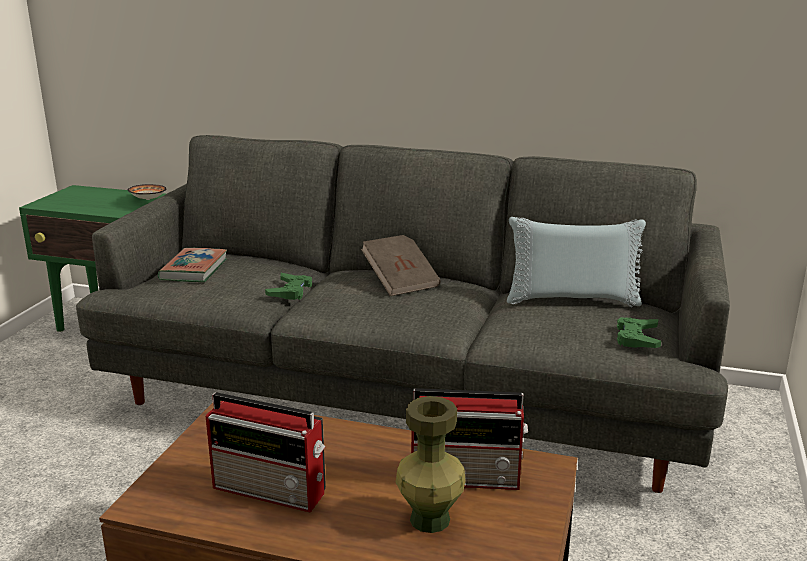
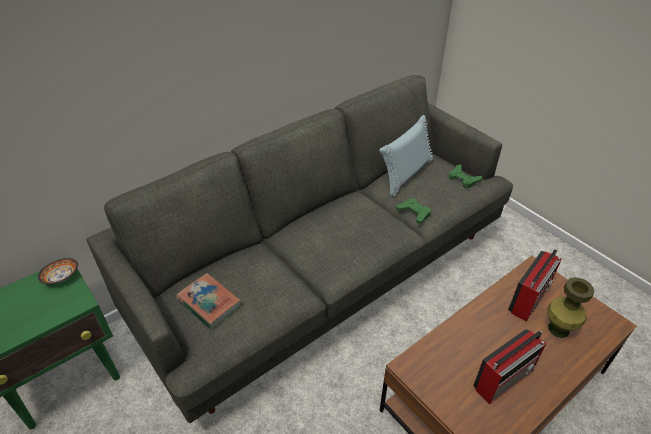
camera: 55 degrees left, 20 degrees up
green game controller [265,273,312,300] -> green game controller moved to [396,198,431,224]
brown book [361,235,441,296] -> none

